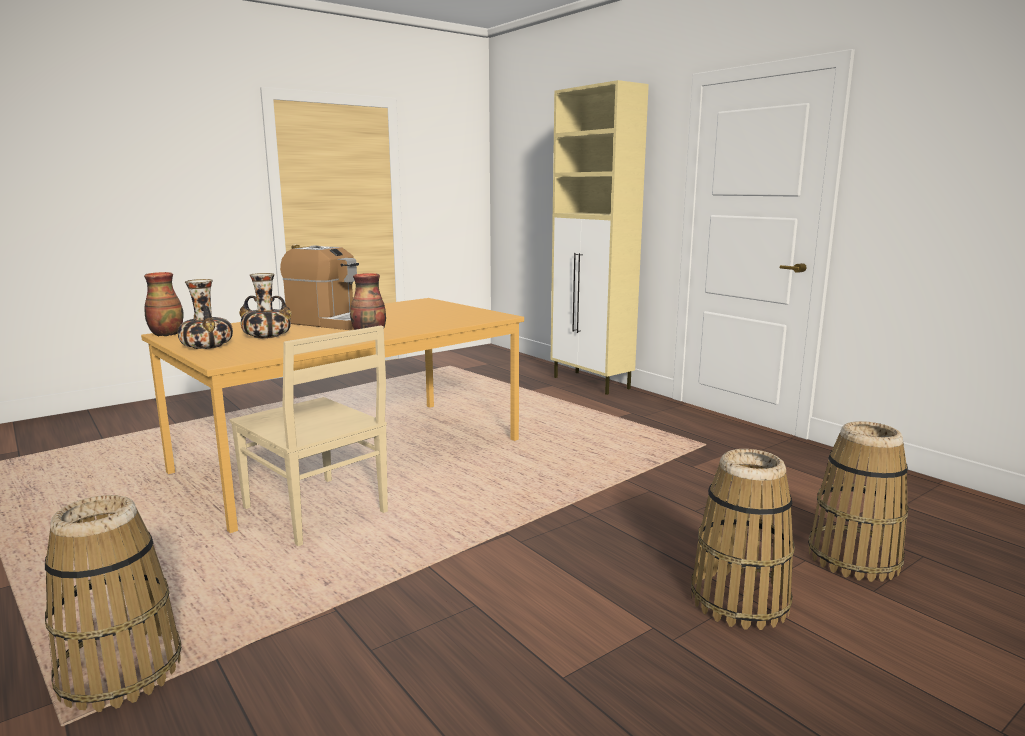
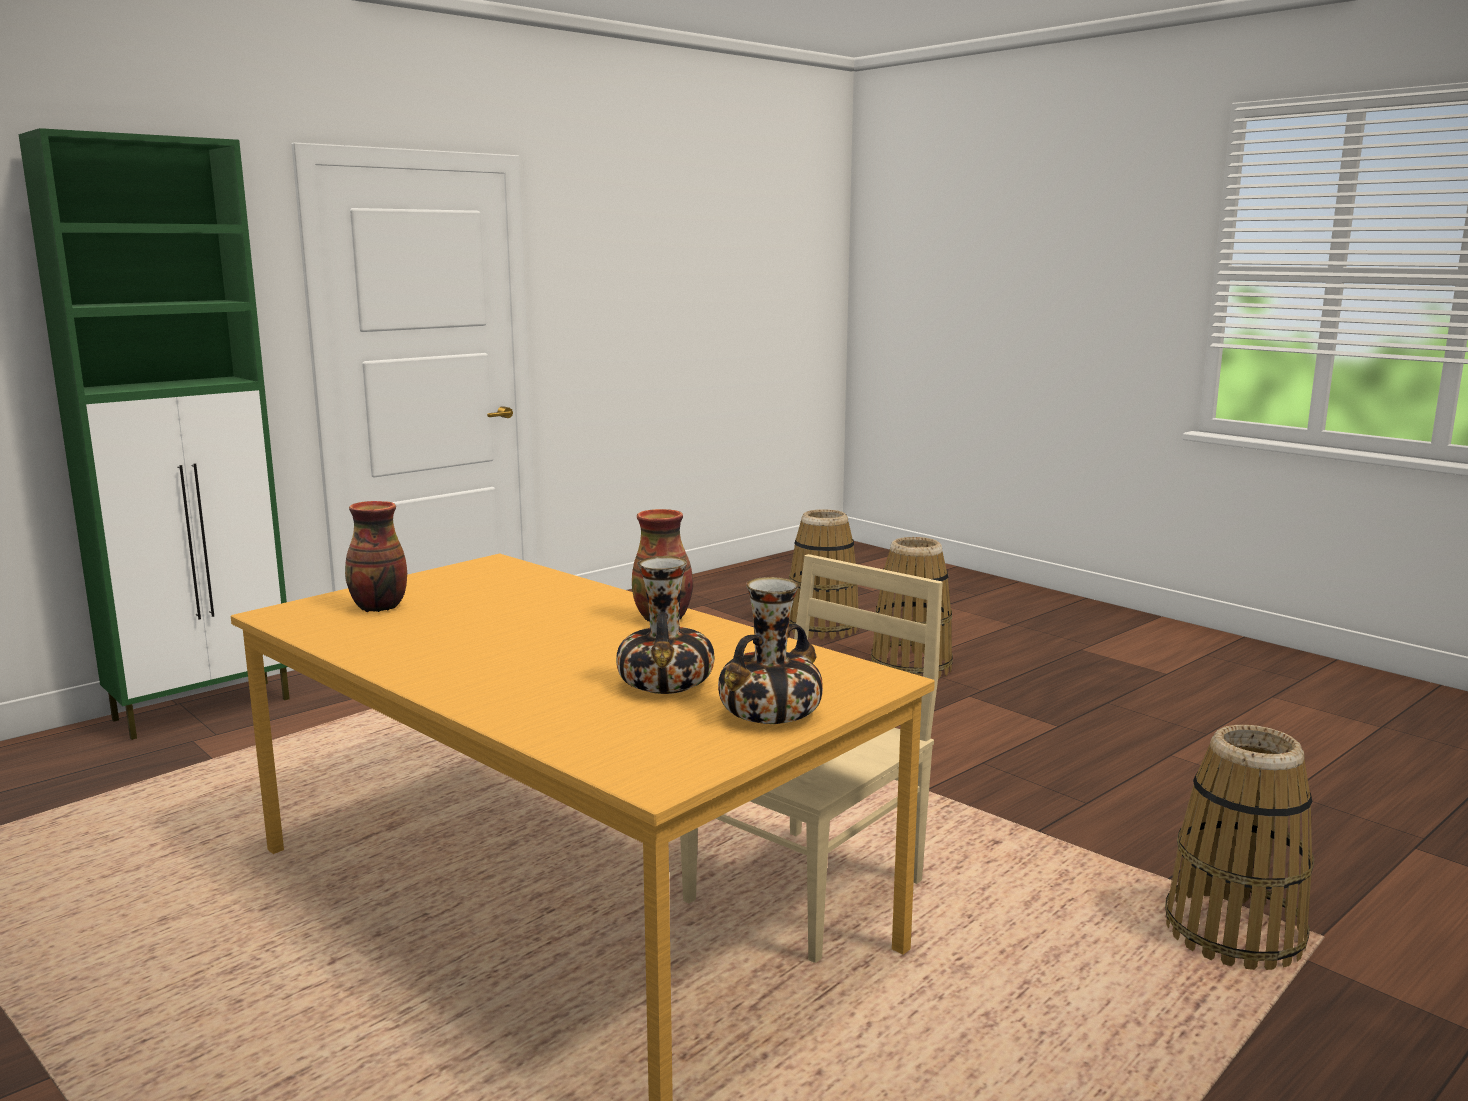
camera: 95 degrees left, 0 degrees up
vase [144,272,184,336] -> vase moved to [345,501,407,612]
coffee machine [280,245,359,330] -> none
beige cabinet [551,80,649,395] -> green cabinet [18,128,290,740]

